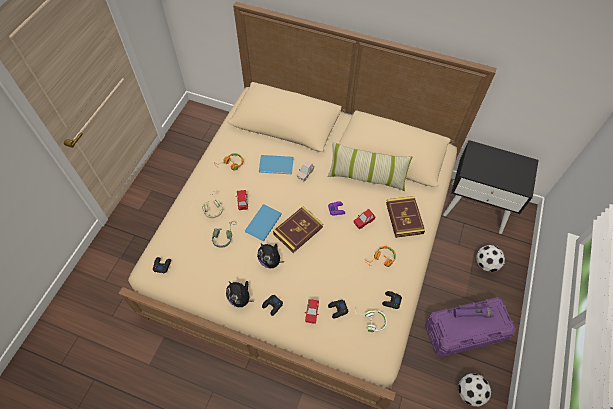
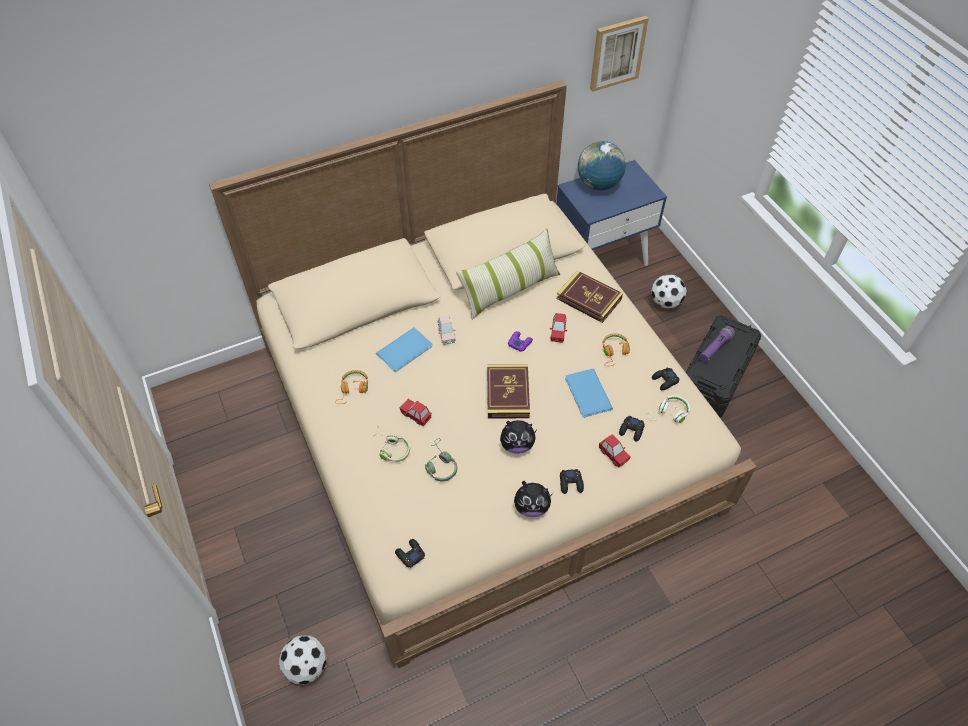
camera: 45 degrees left, 5 degrees down
blue book [245,204,282,241] -> blue book moved to [565,369,613,418]
purple storage box [425,297,516,357] -> black storage box [686,315,761,417]
black nightstand [443,140,539,234] -> blue nightstand [556,160,667,266]
football [458,373,491,407] -> football moved to [279,635,326,684]
none -> globe [578,141,626,190]
none -> picture [590,16,649,92]

